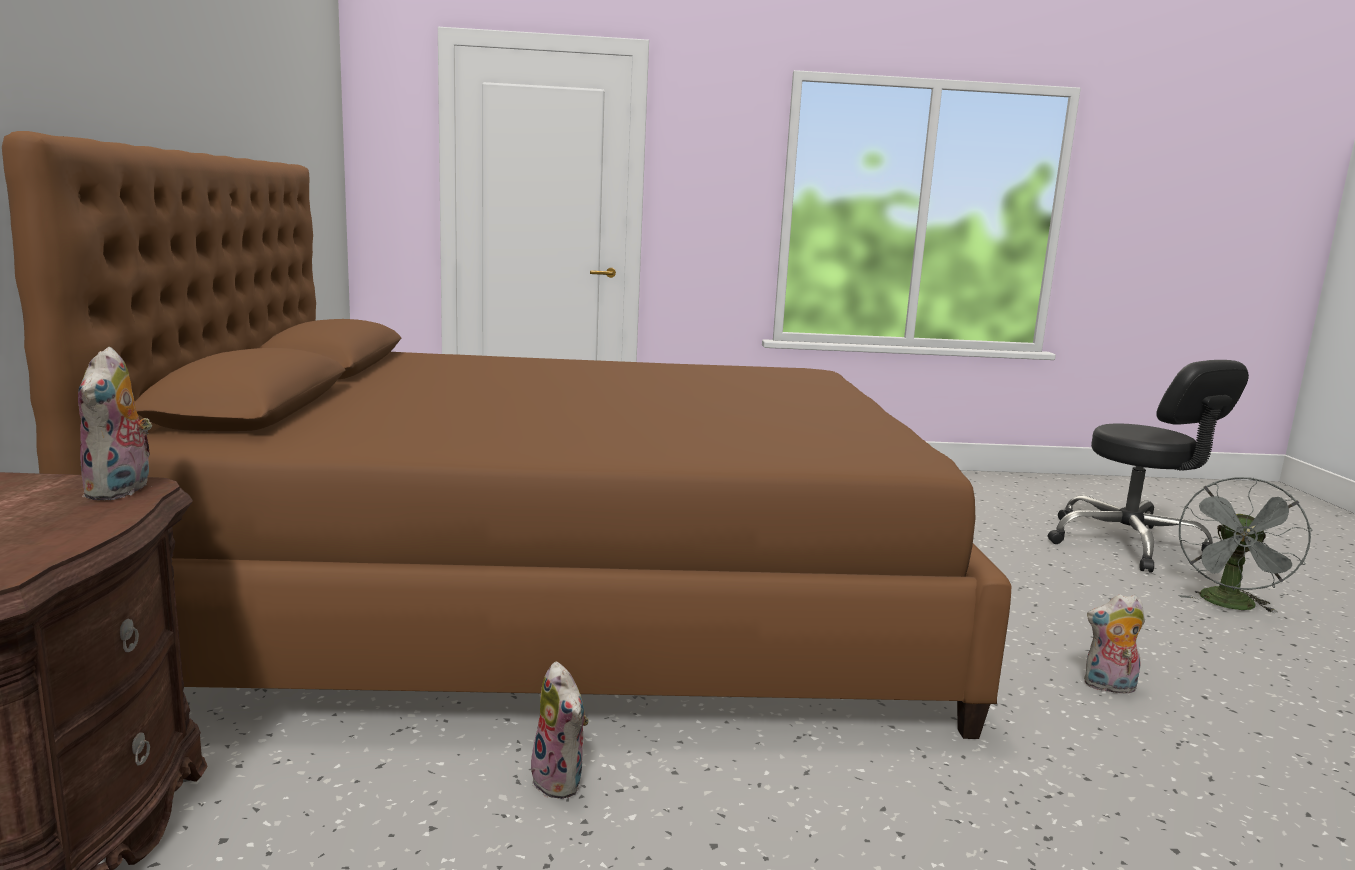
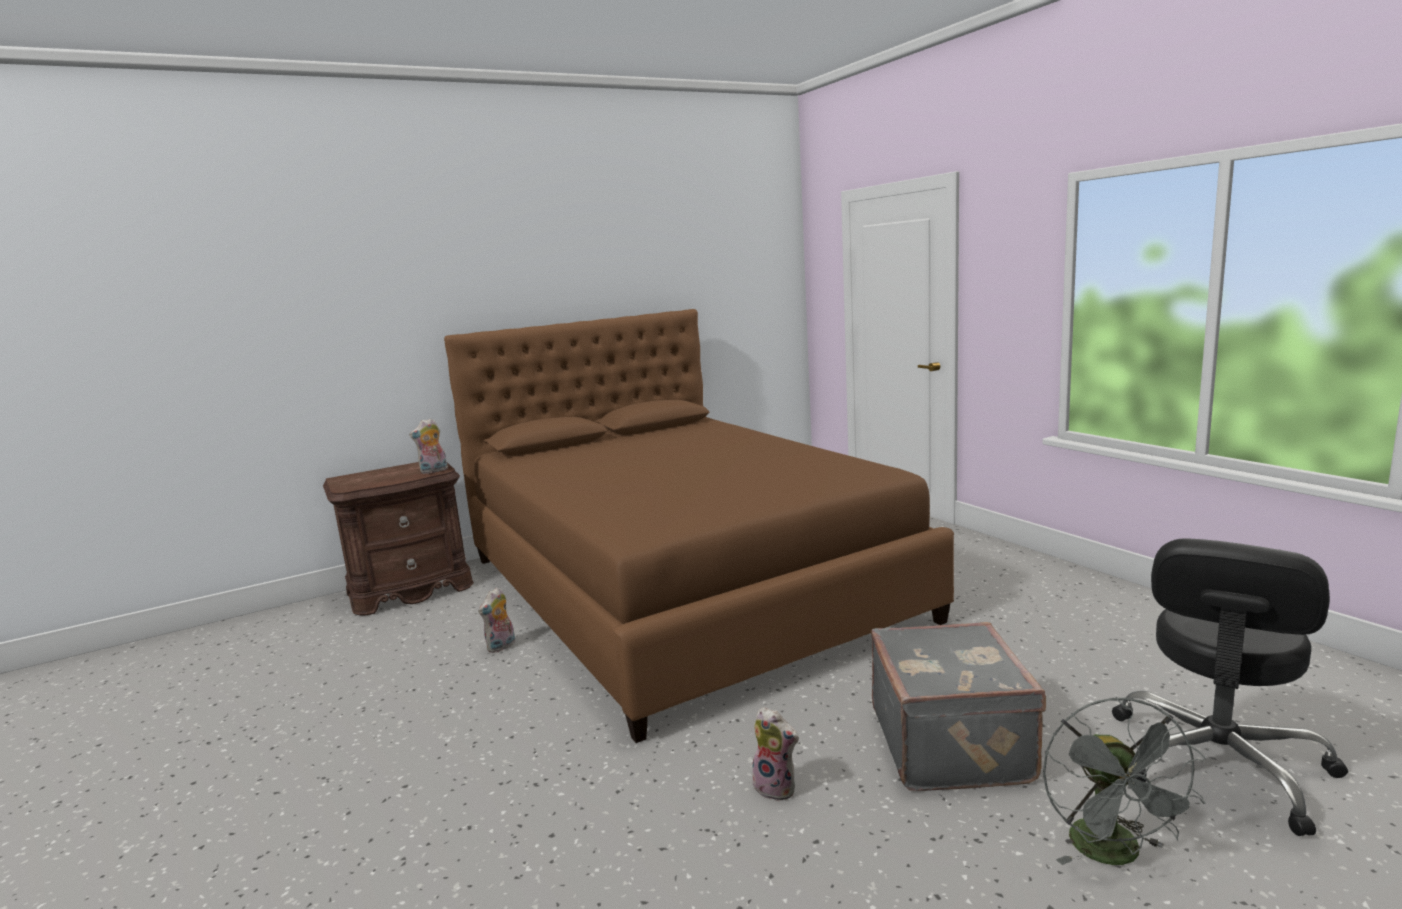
camera: 65 degrees right, 0 degrees up
plush toy [1084,595,1145,694] -> plush toy turned 150 degrees clockwise [747,707,799,802]
grey fan [1179,477,1312,613] -> grey fan turned 90 degrees counterclockwise [1043,697,1206,865]
none -> grey suitcase [871,622,1046,791]

